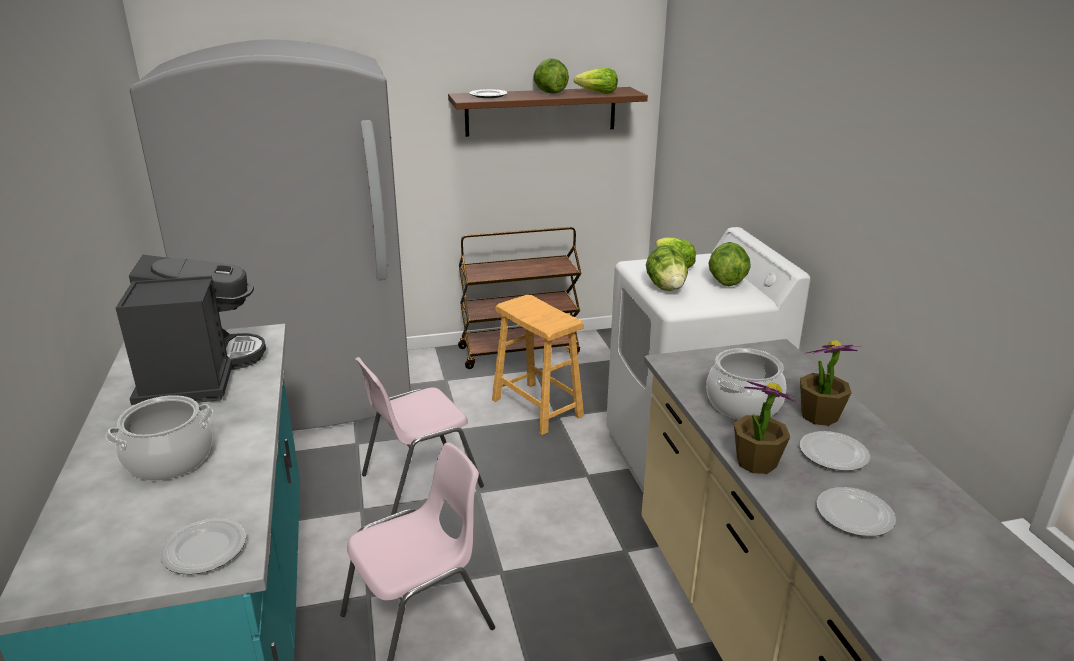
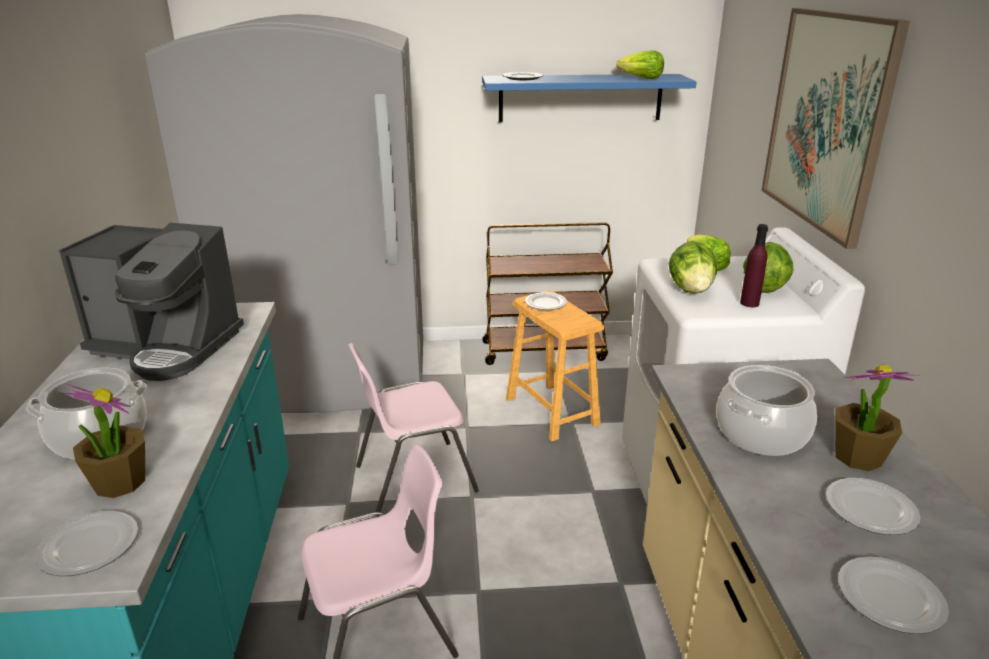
camera: 10 degrees right, 0 degrees up
coffee machine [116,255,266,405] -> coffee machine turned 105 degrees clockwise [59,223,244,381]
brown shelf [448,87,648,137] -> blue shelf [482,74,697,122]
lettuce [533,58,569,94] -> none
potted plant [734,381,797,474] -> potted plant moved to [62,384,145,498]
none -> plate [525,292,567,310]
none -> purple bottle [740,224,768,307]
none -> picture [761,8,910,249]

